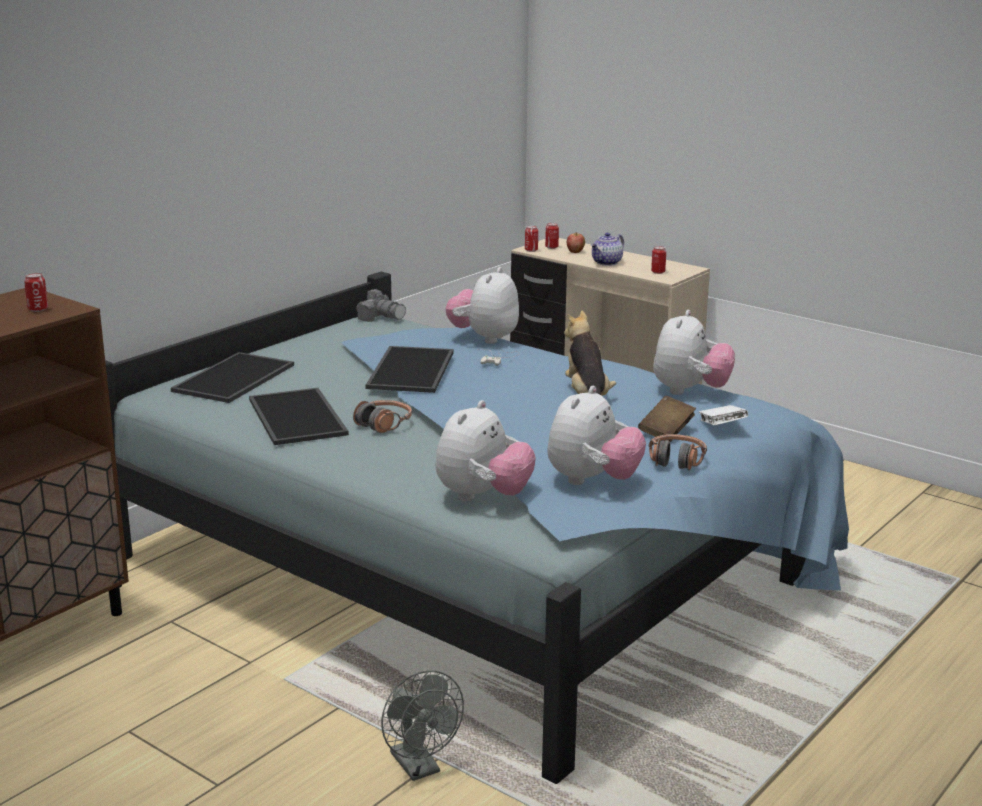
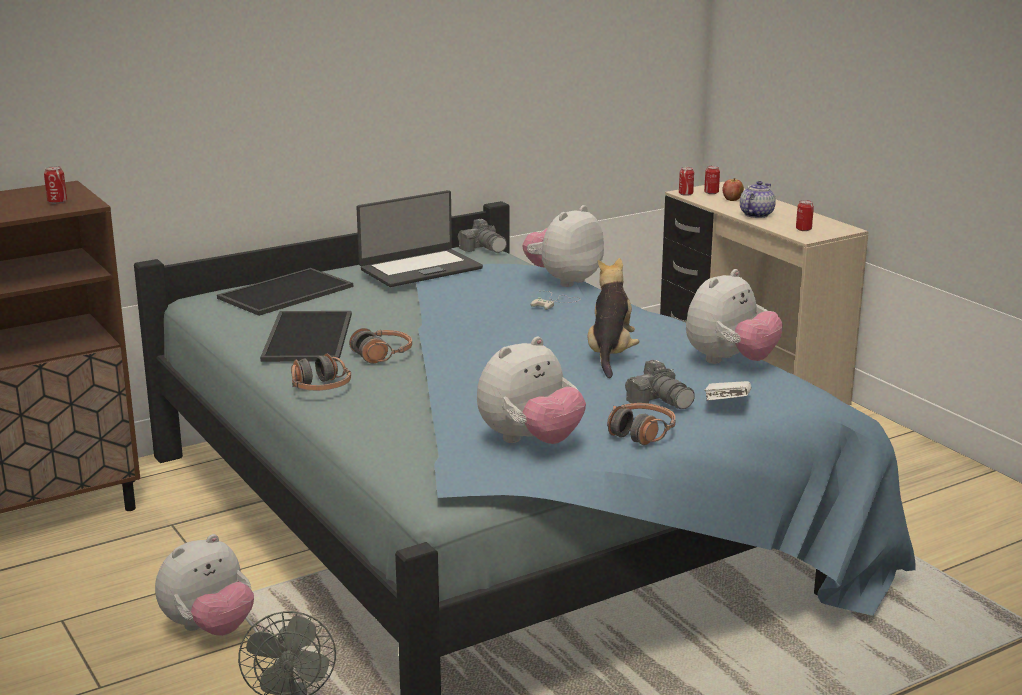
camera: 20 degrees right, 0 degrees up
tray [366,346,454,393] -> none
plush toy [436,400,536,501] -> plush toy moved to [155,534,254,636]
teapot [591,232,624,266] -> teapot turned 150 degrees clockwise [740,181,776,218]
brown book [638,396,696,442] -> camera [625,360,695,409]
none -> headphones [291,354,351,391]
none -> laptop [357,190,483,287]

